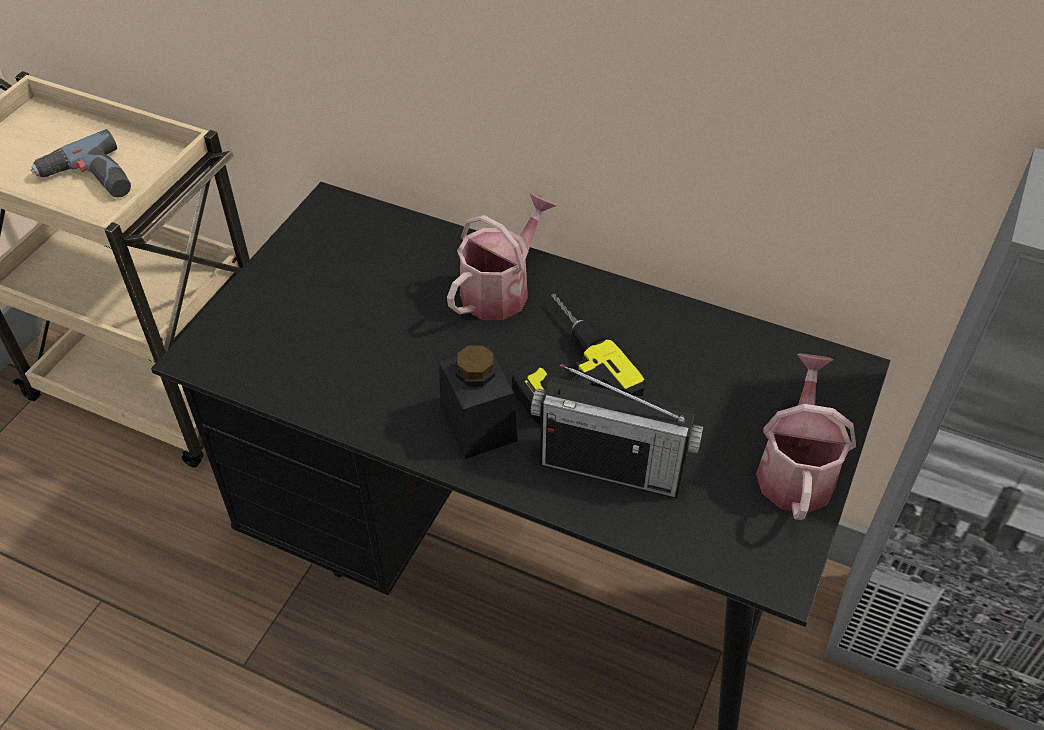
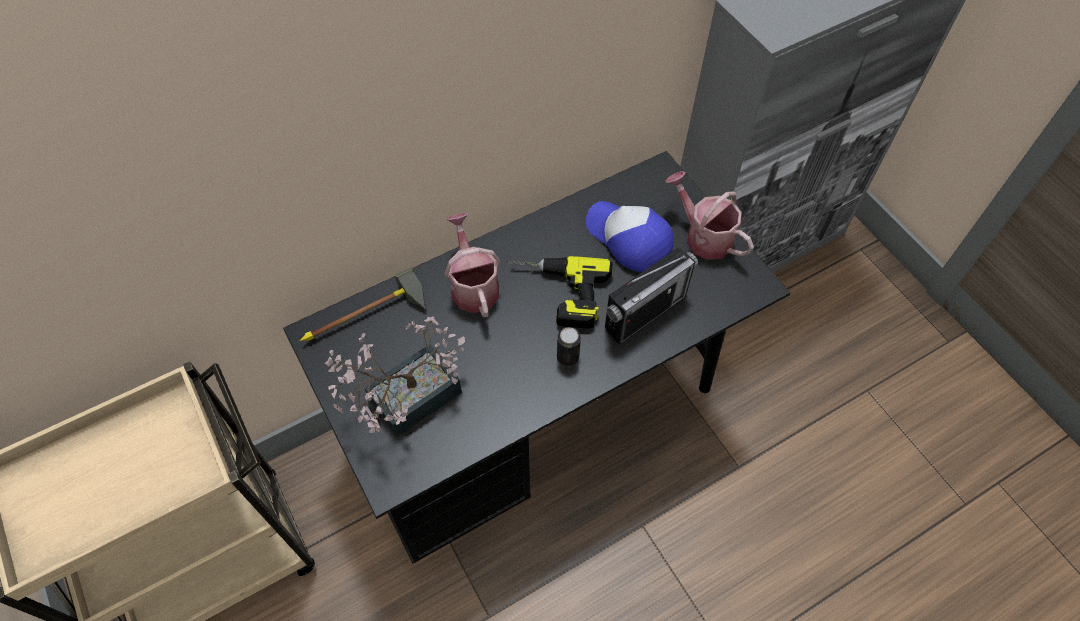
camera: 55 degrees left, 10 degrees up
power drill [31,129,131,197] -> none
black jar [439,345,518,459] -> can [557,327,581,366]
none -> hammer [300,267,425,341]
none -> potted plant [325,317,465,437]
none -> cap [585,201,674,272]

